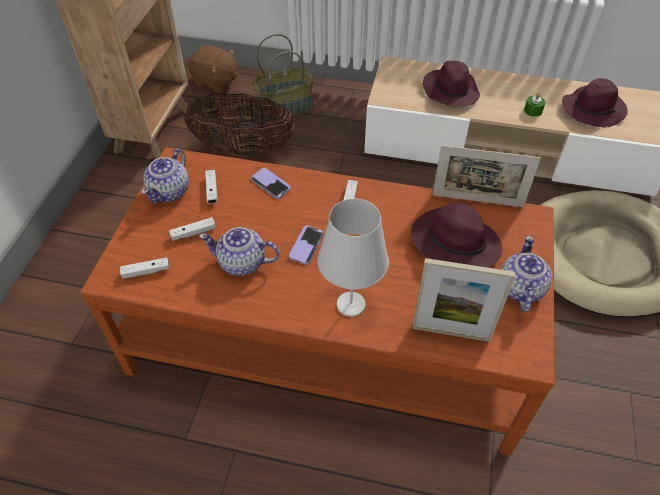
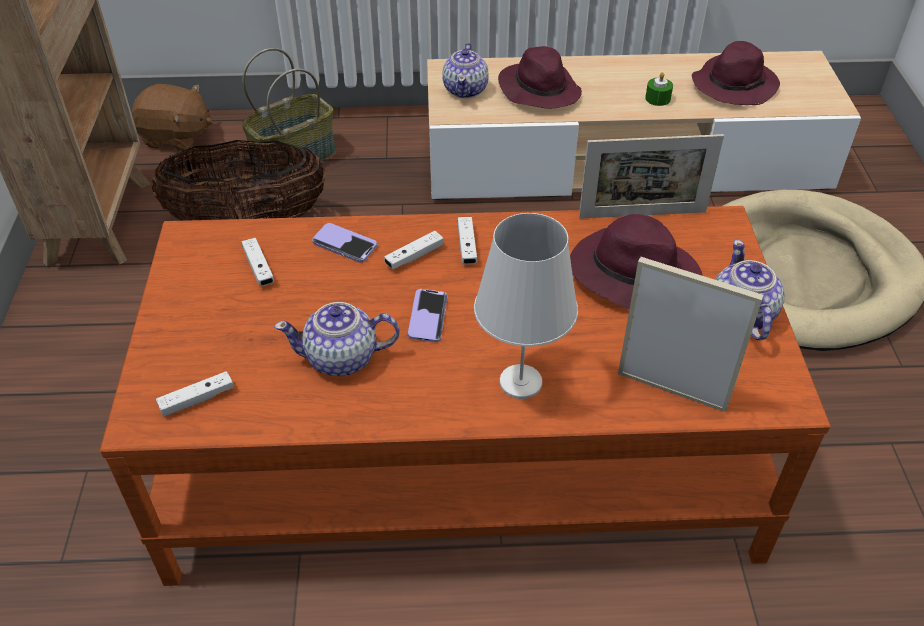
camera: 15 degrees left, 5 degrees down
teapot [142,149,189,203] -> teapot moved to [442,43,489,98]
white game controller [169,217,216,241] -> white game controller moved to [384,231,443,269]
picture frame [412,258,516,342] -> picture frame turned 150 degrees counterclockwise [618,257,763,412]

